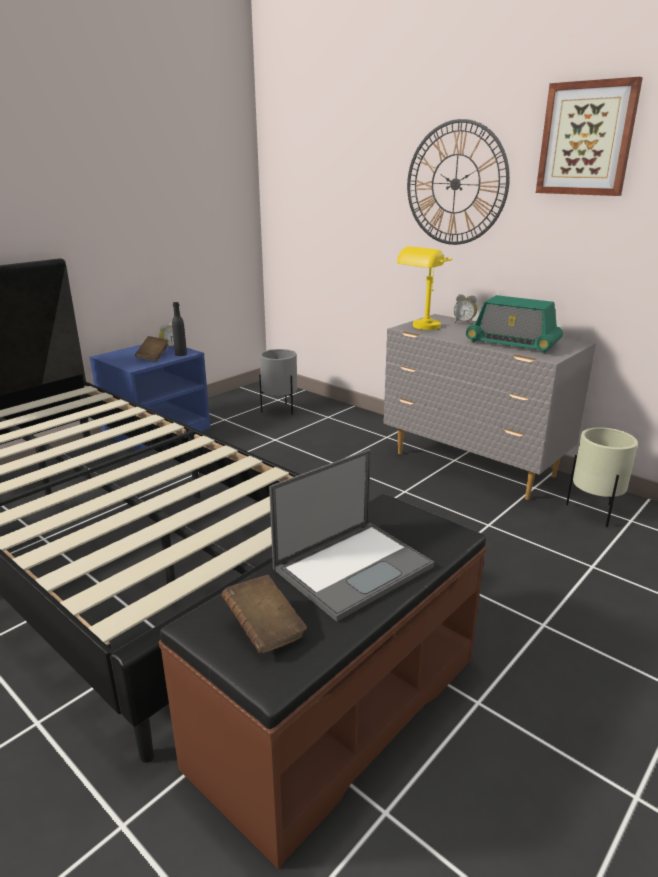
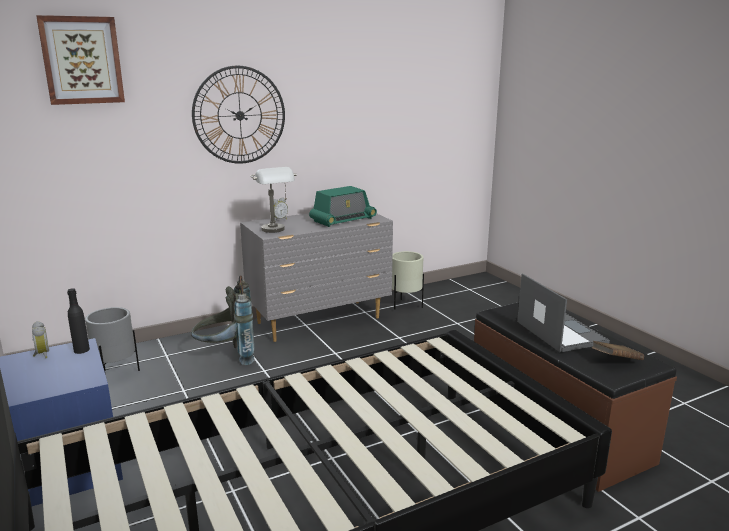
camera: 70 degrees left, 5 degrees down
brown book [135,336,169,362] -> none
yellow table lamp [397,246,453,330] -> grey table lamp [250,167,297,233]
picture [536,77,643,196] -> picture moved to [36,15,125,105]
none -> grey backpack [191,275,255,365]

